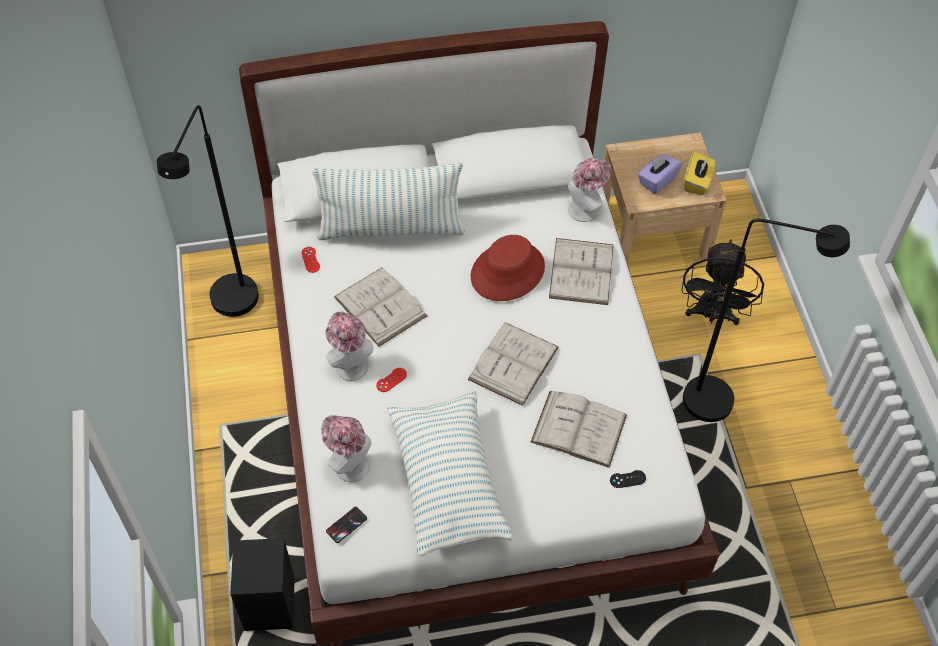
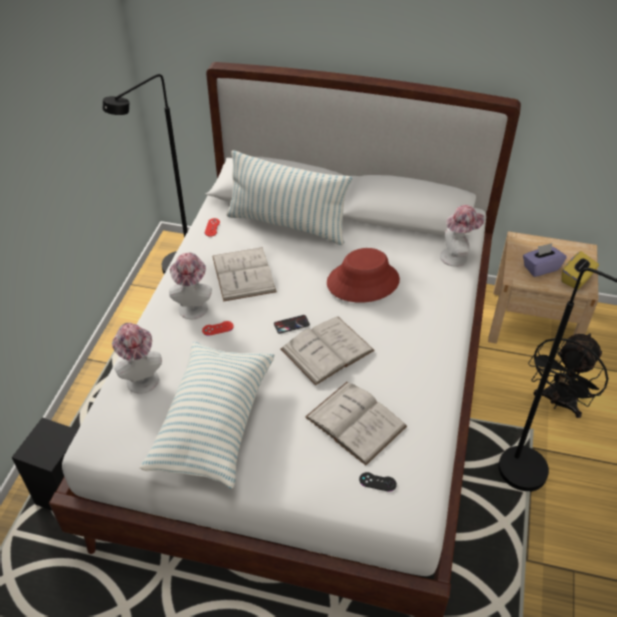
camera: 25 degrees right, 10 degrees down
phone [326,507,367,543] -> phone moved to [274,315,310,334]
white book [549,238,614,305] -> none

